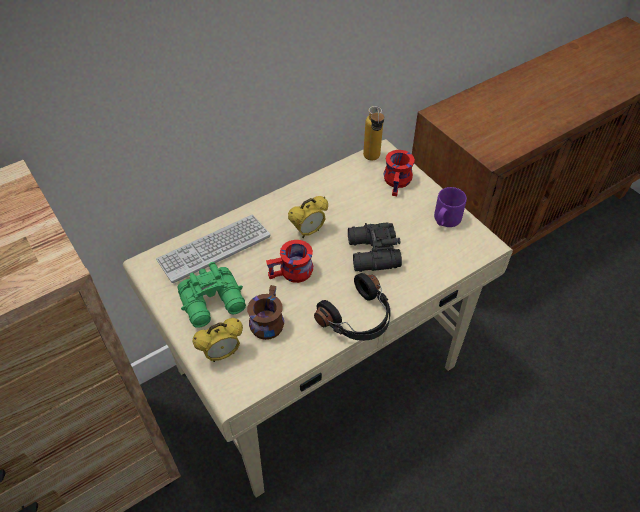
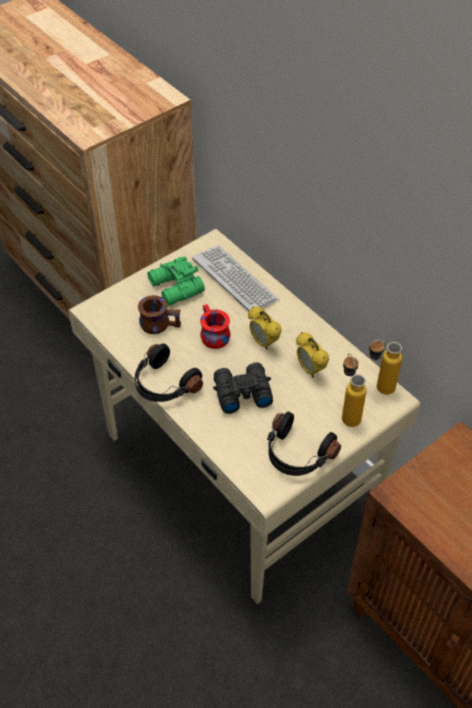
camera: 85 degrees right, 0 degrees up
alarm clock [193,318,243,362] -> alarm clock moved to [296,332,329,378]
red mug [384,150,415,196] -> bottle [342,353,367,427]
purple mug [434,187,467,227] -> black headphones [267,412,341,476]

